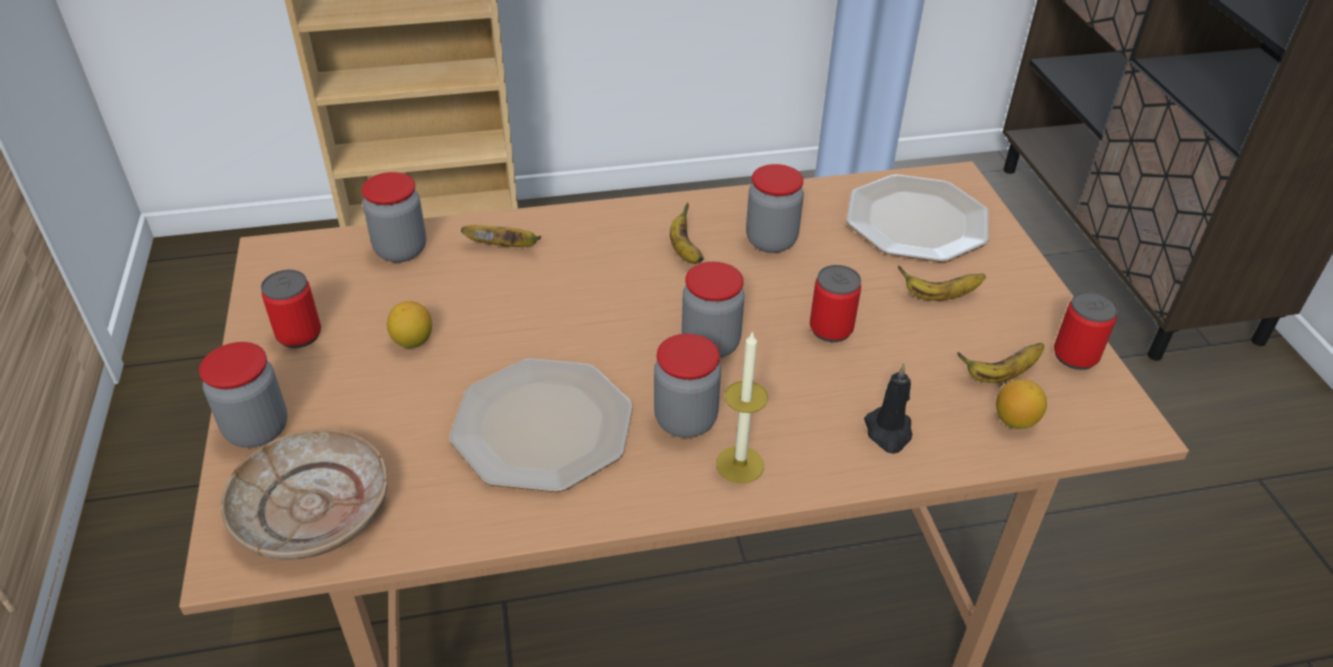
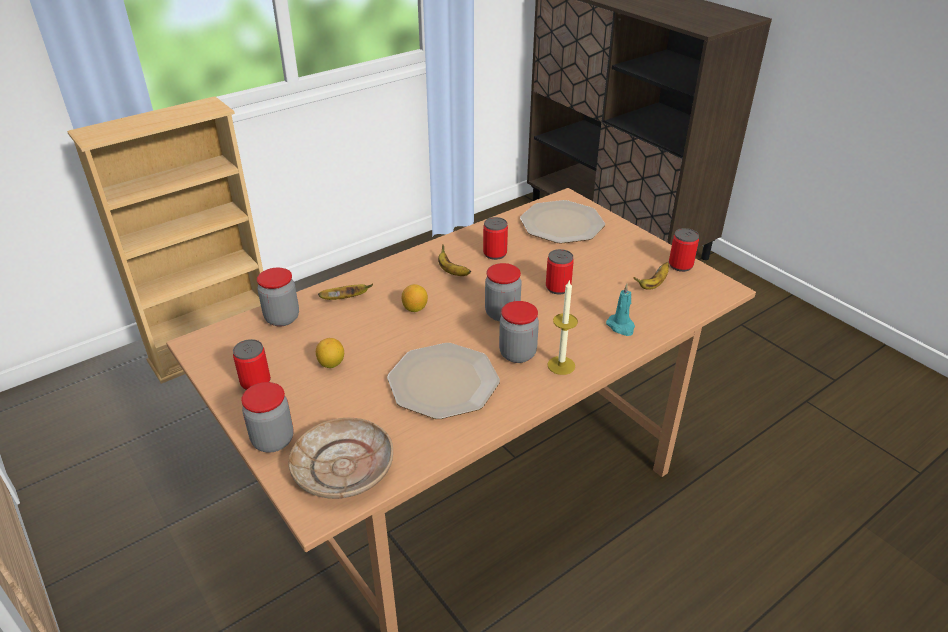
camera: 25 degrees left, 5 degrees down
jar [746,164,804,253] -> can [483,217,508,260]
black candle [864,364,912,454] -> turquoise candle [606,284,635,336]
banana [898,266,986,301] -> none
lemon [996,379,1047,429] -> lemon moved to [401,284,428,312]

